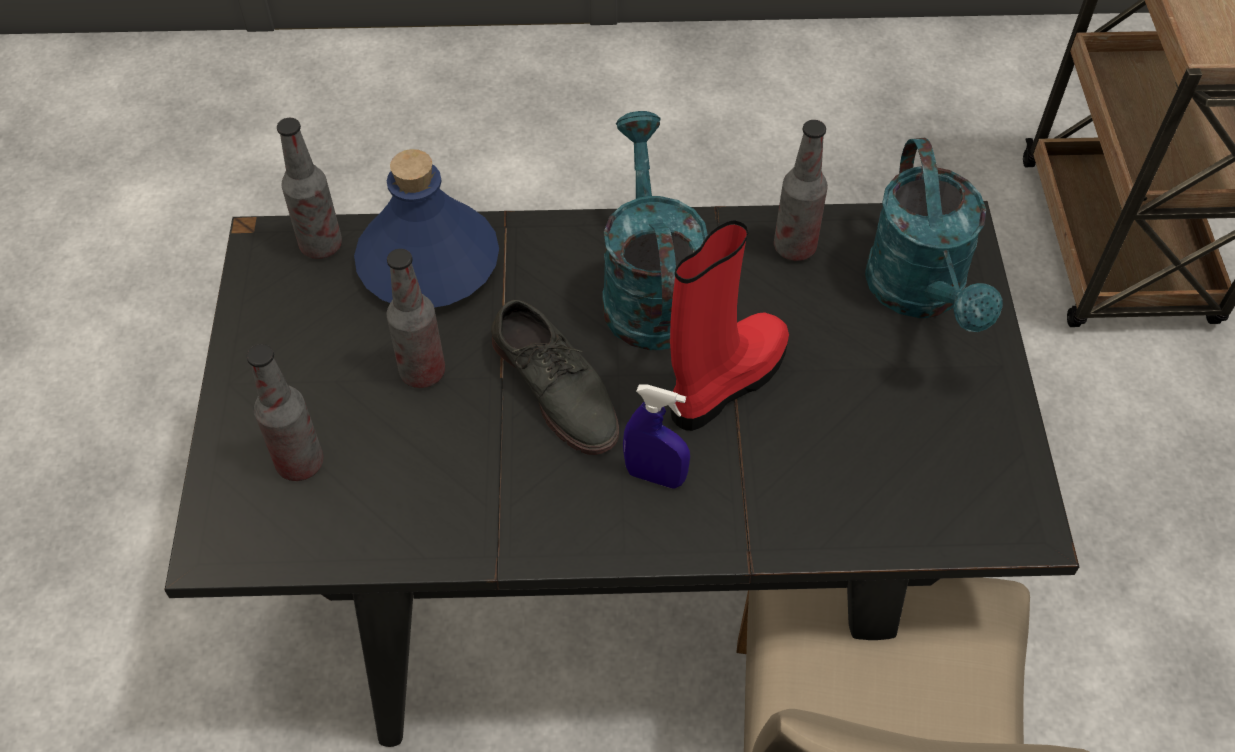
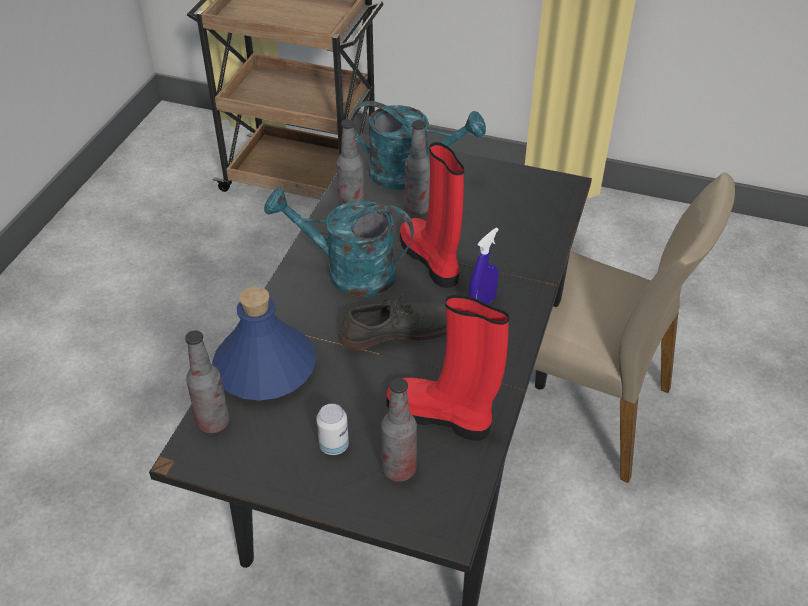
camera: 70 degrees left, 10 degrees down
bottle [386,249,445,388] -> bottle moved to [405,120,430,215]
none -> can [316,404,349,455]
none -> red boot [387,295,509,441]

